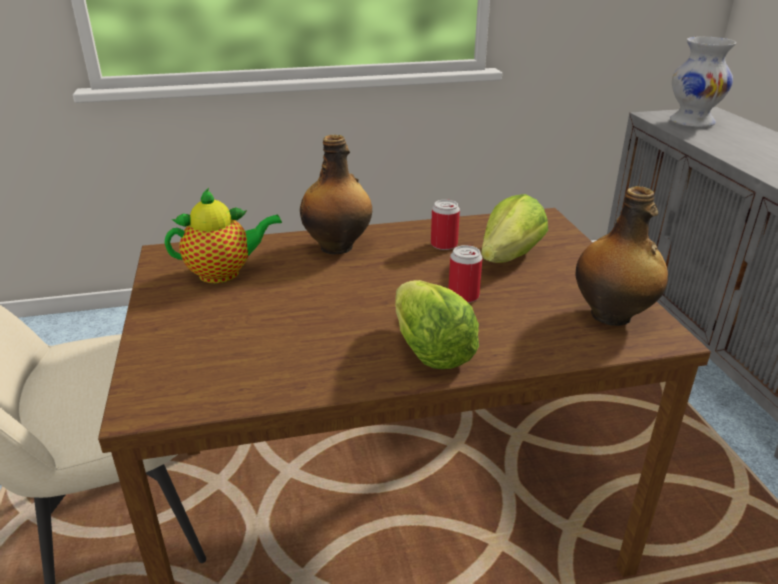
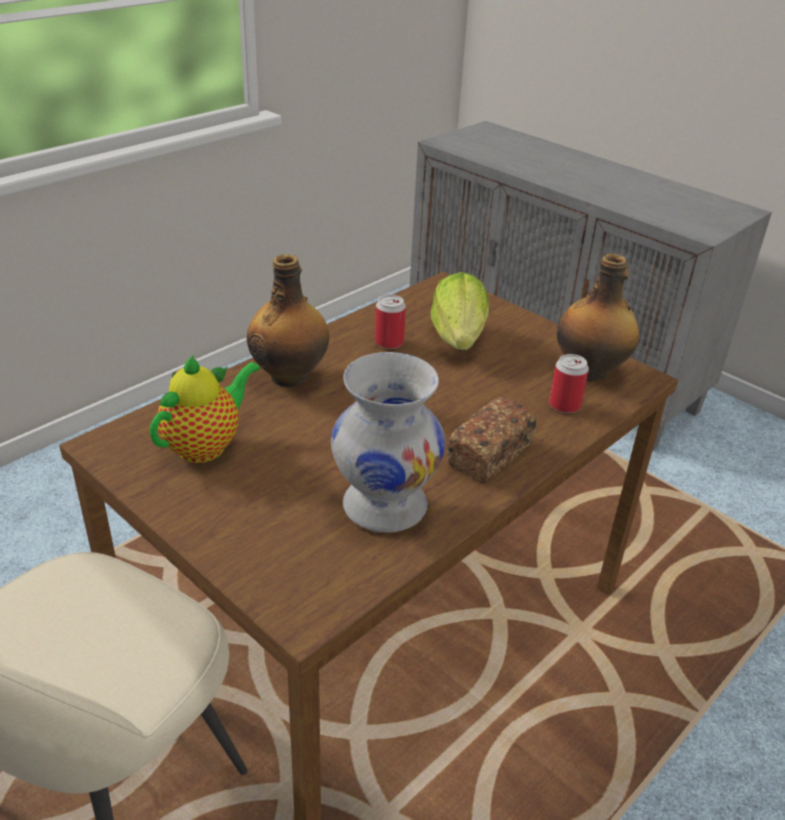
camera: 35 degrees left, 5 degrees up
lettuce [395,280,479,369] -> bread [447,397,537,484]
can [448,245,482,303] -> can moved to [549,354,589,413]
white vase [670,37,736,127] -> white vase moved to [331,352,445,533]

